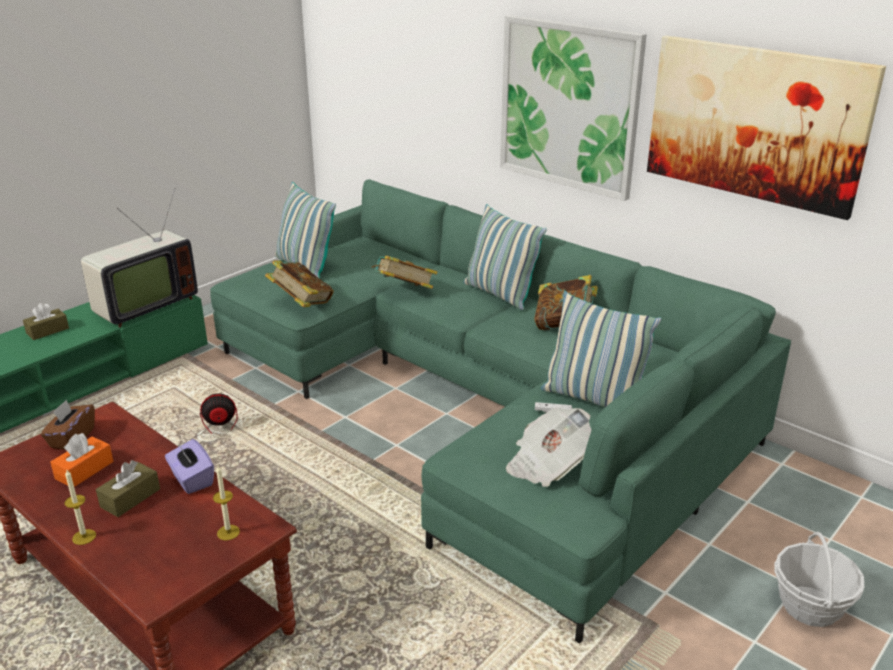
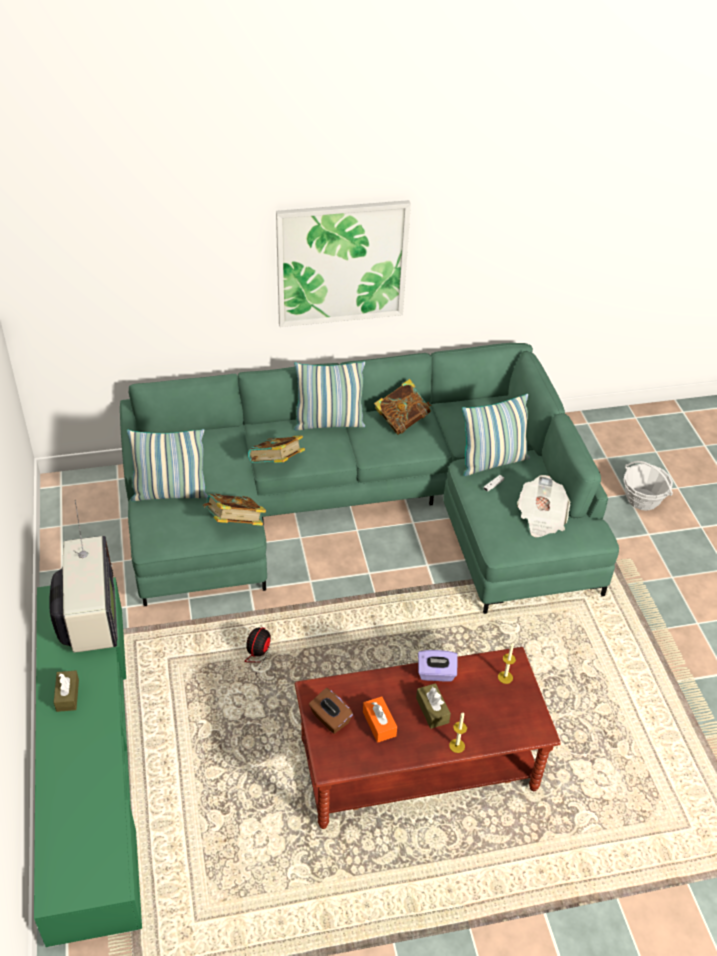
camera: 55 degrees left, 15 degrees up
picture [647,36,886,220] -> none

